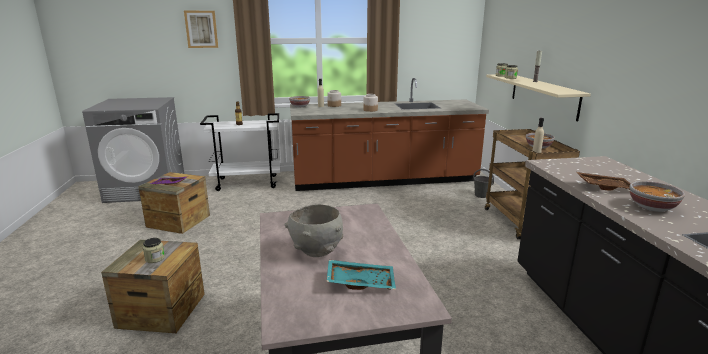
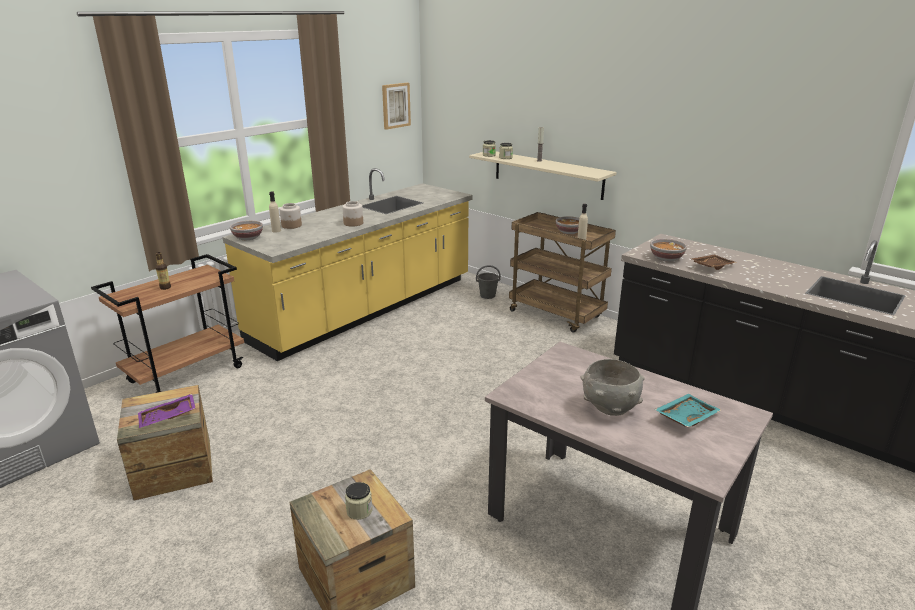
camera: 40 degrees left, 5 degrees up
picture [184,11,218,48] -> picture moved to [382,83,411,130]
white cart [200,113,280,191] -> brown cart [91,254,244,393]
brown counter [290,78,489,191] -> yellow counter [223,168,473,361]
bowl [629,181,685,212] -> bowl moved to [650,239,687,261]

